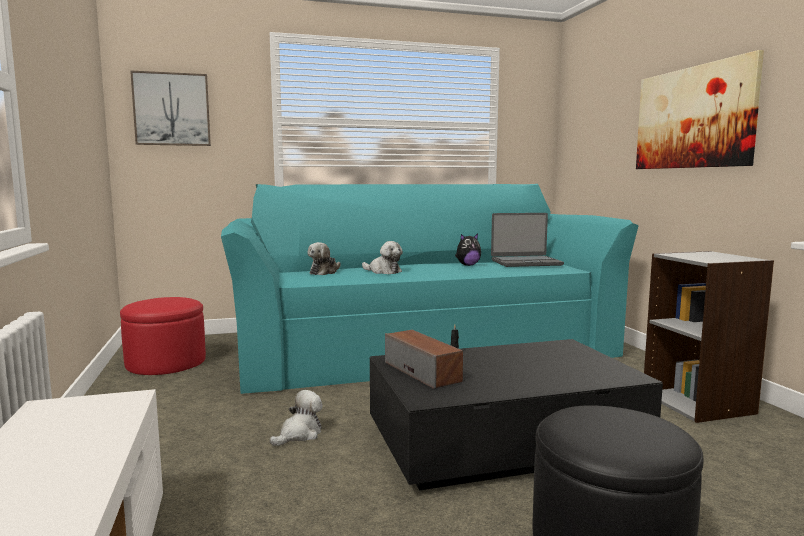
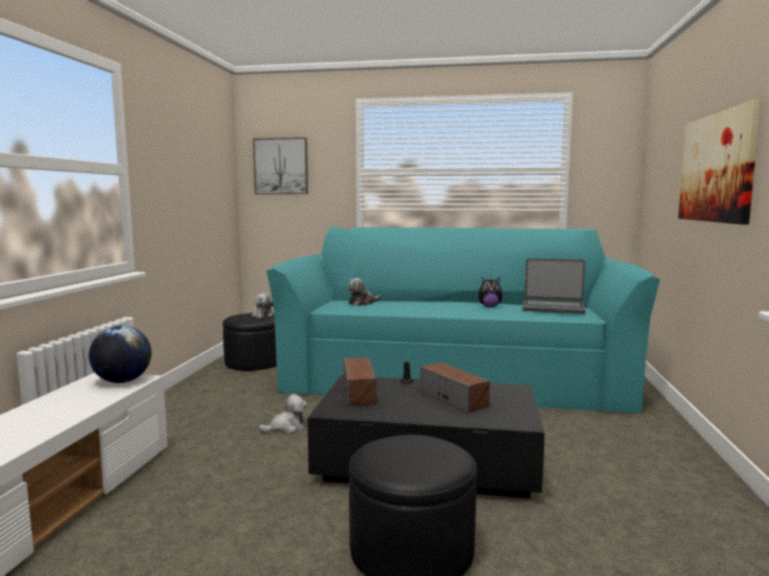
camera: 25 degrees right, 0 degrees up
red ottoman [120,297,206,375] -> black ottoman [223,313,277,371]
plush toy [362,241,403,274] -> plush toy moved to [252,293,274,318]
grey bookcase [644,251,774,423] -> none
none -> globe [89,326,152,383]
none -> speaker [420,362,490,413]

